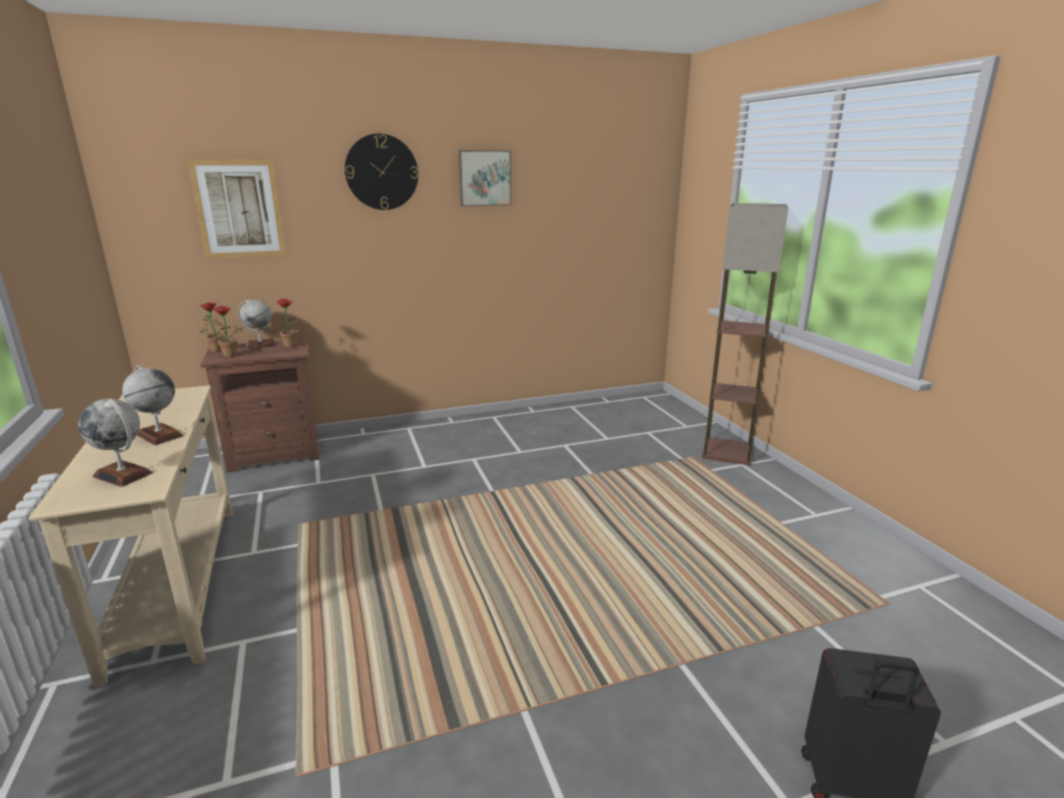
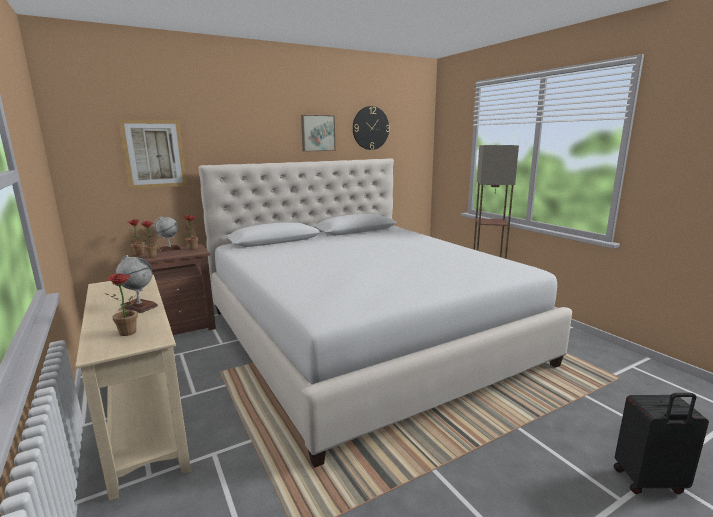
camera: 10 degrees left, 5 degrees down
globe [78,399,153,487] -> potted plant [104,274,138,336]
wall clock [345,134,418,210] -> wall clock moved to [353,106,390,150]
none -> white bed [199,158,572,468]

